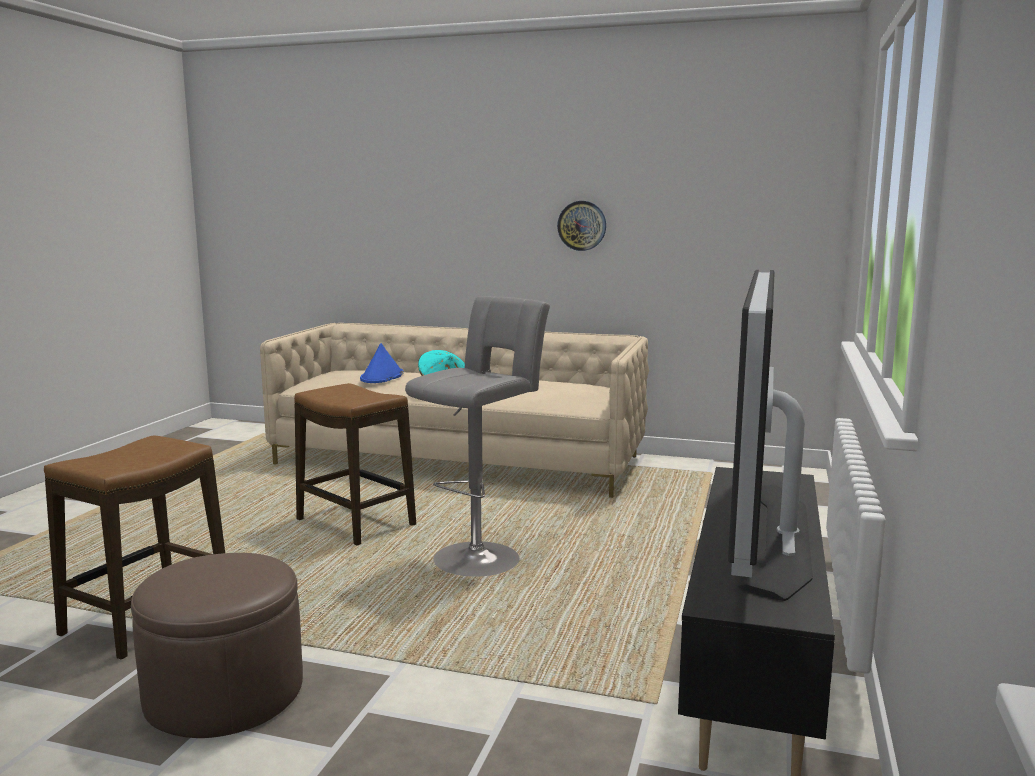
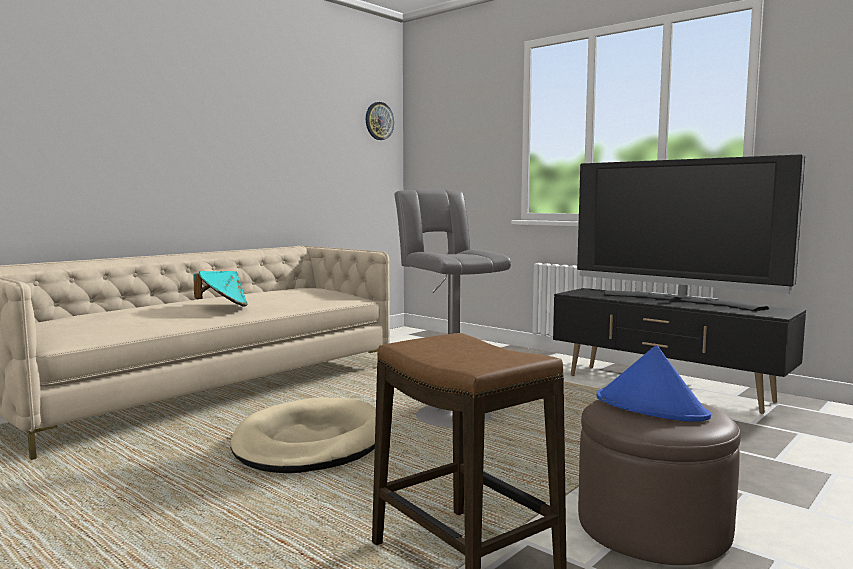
camera: 65 degrees left, 5 degrees down
stool [294,383,416,545] -> beige dog bed [230,397,376,473]
blue hat [360,343,404,383] -> blue hat moved to [597,345,711,422]
wall clock [557,201,606,251] -> wall clock moved to [366,102,394,140]

